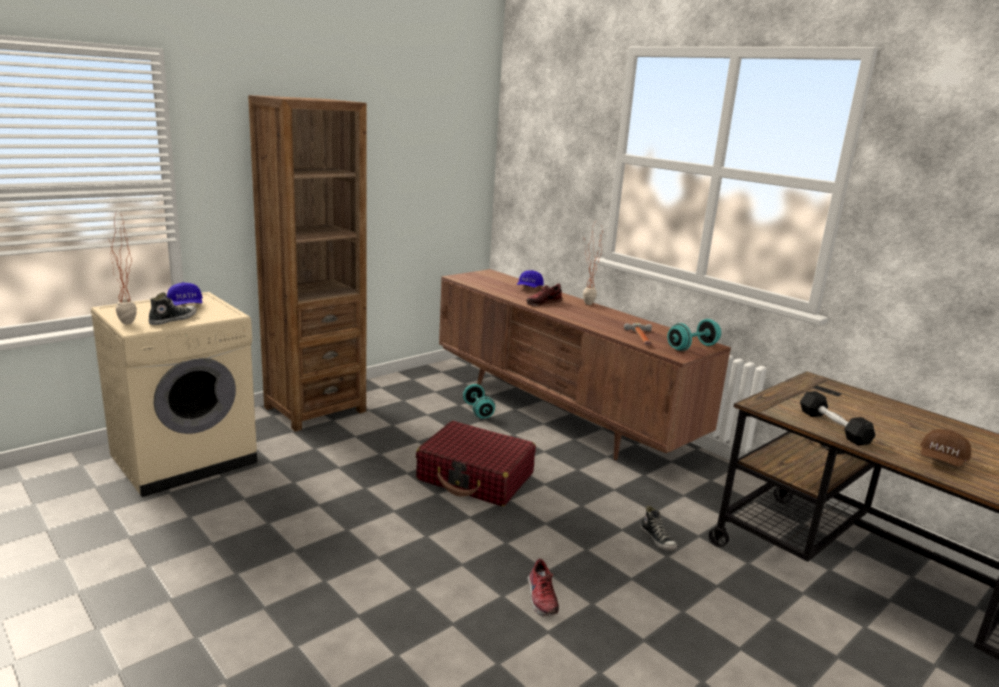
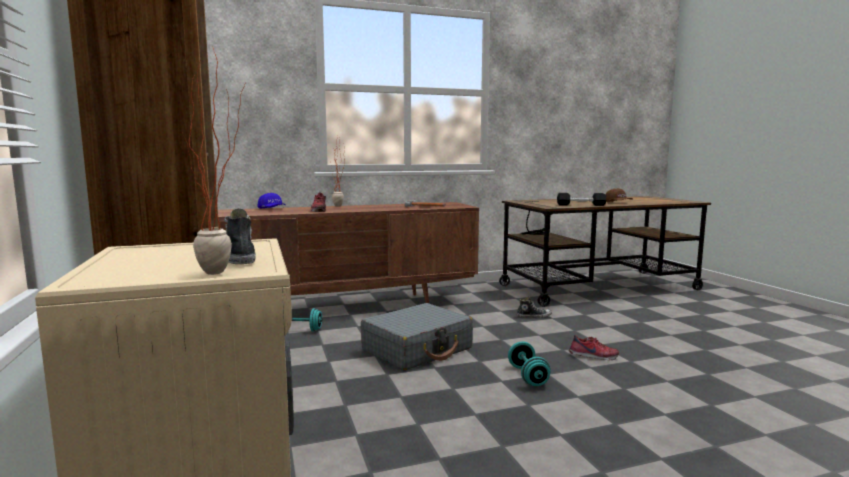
camera: 65 degrees left, 10 degrees down
blue cap [167,282,203,306] -> none
red suitcase [416,421,536,506] -> grey suitcase [361,303,473,370]
turquoise dumbbell [667,319,721,351] -> turquoise dumbbell moved to [508,342,551,386]

